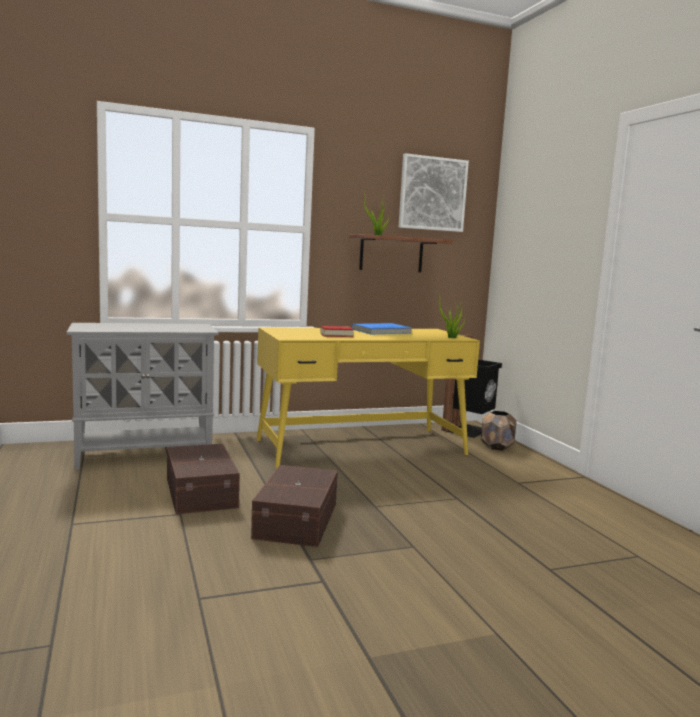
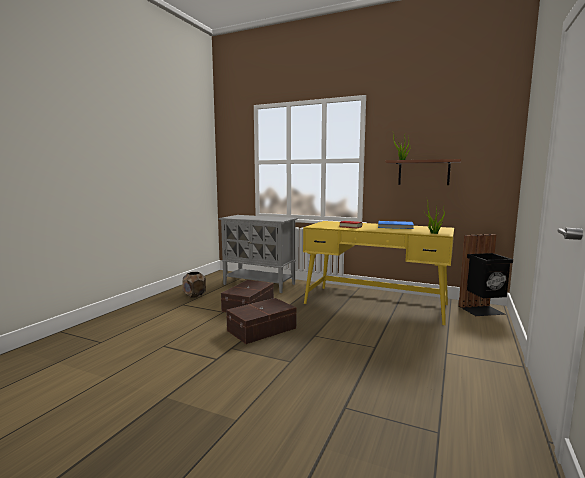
camera: 45 degrees right, 0 degrees up
picture [399,153,469,232] -> none
brown planter [481,411,516,450] -> brown planter moved to [182,272,206,298]

